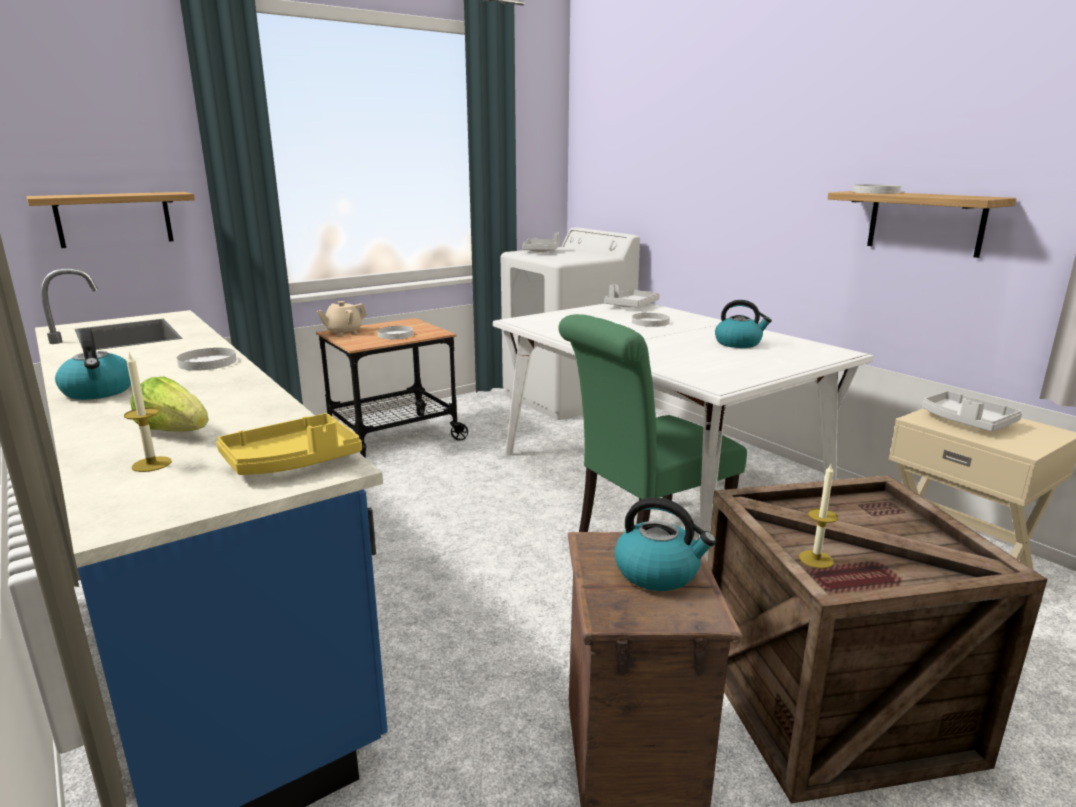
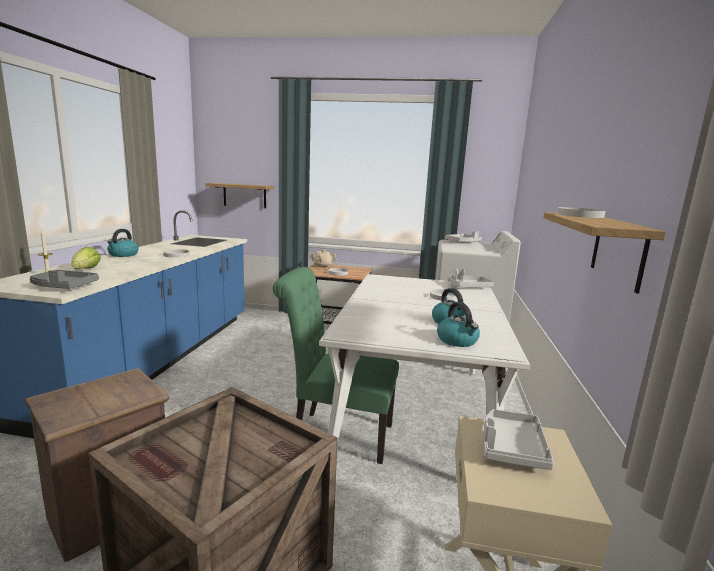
camera: 45 degrees right, 5 degrees down
yellow tray [216,413,362,475] -> grey tray [30,270,99,289]
kettle [614,497,716,591] -> kettle moved to [437,302,480,347]
candle [799,464,838,569] -> none

